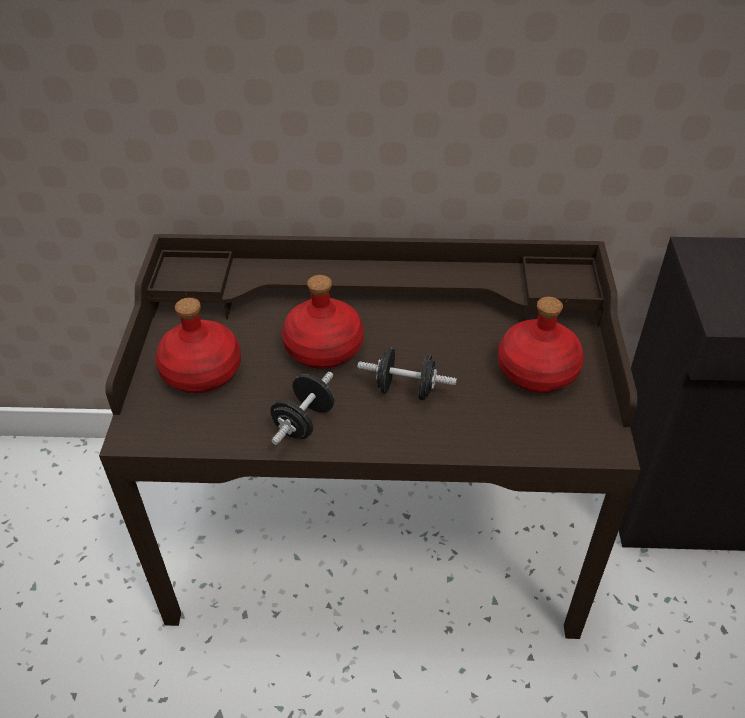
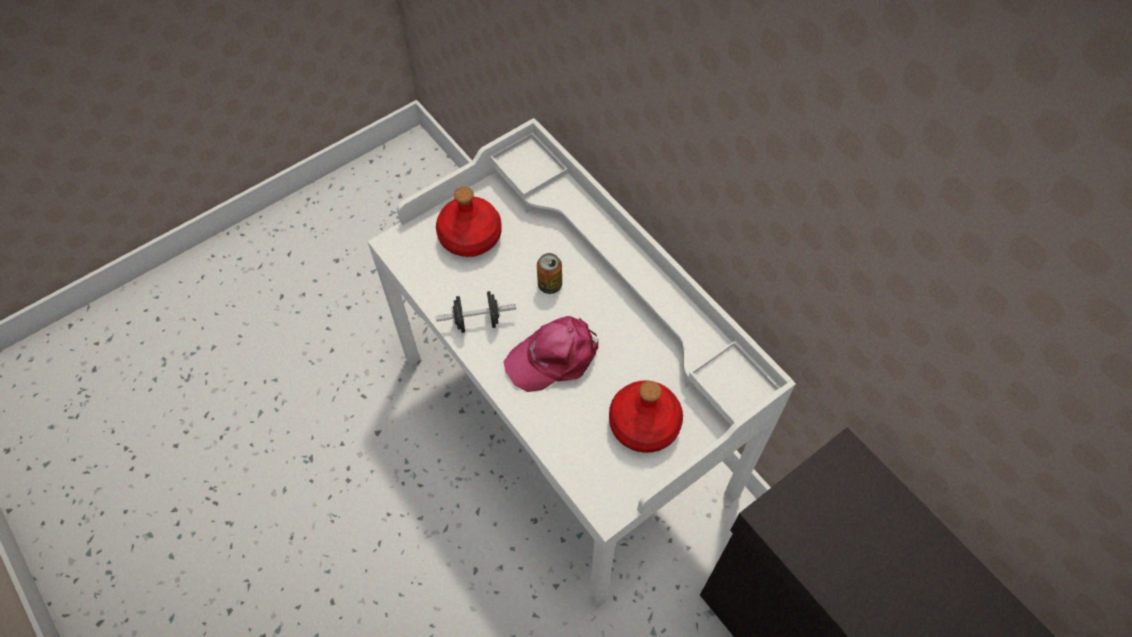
camera: 50 degrees right, 15 degrees up
brown desk [99,234,640,639] -> white desk [367,118,796,610]
red bottle [282,275,364,369] -> can [537,253,562,294]
black dumbbell [358,348,457,400] -> pink cap [503,316,598,392]

